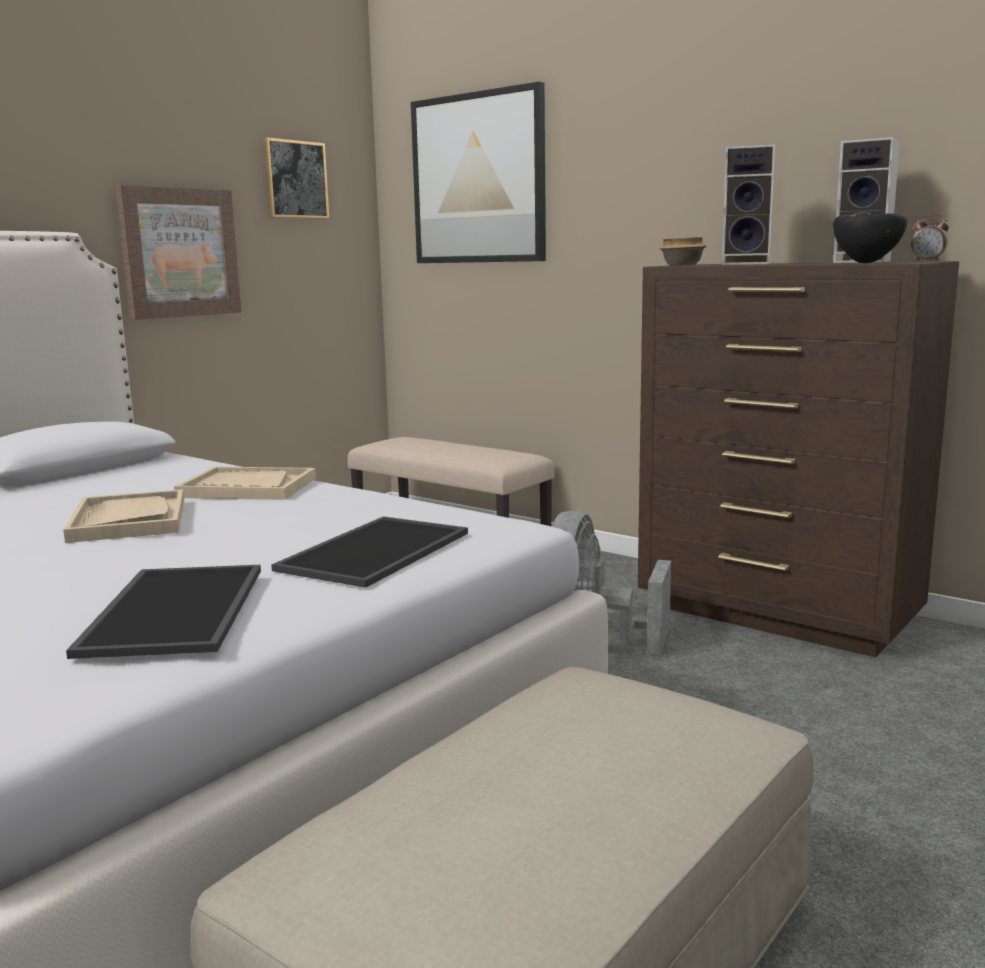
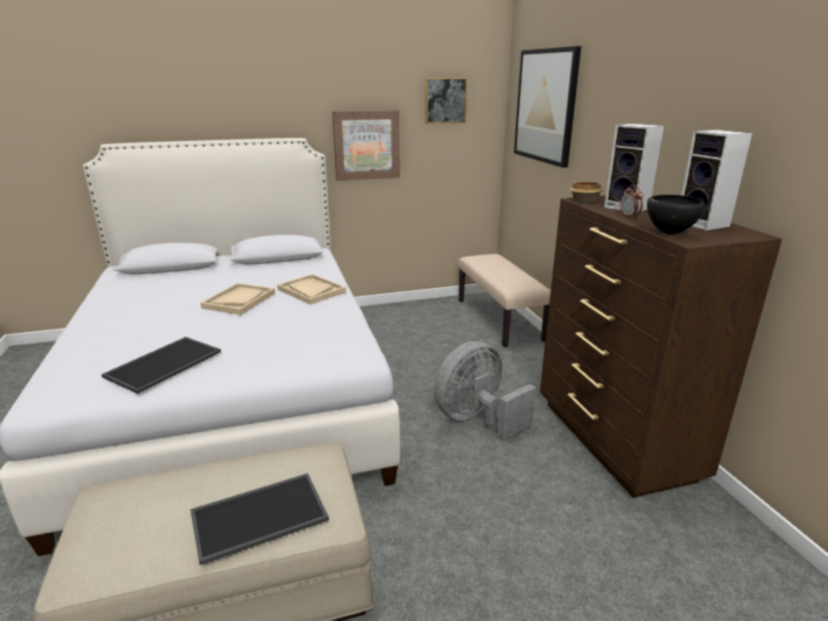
camera: 35 degrees right, 10 degrees up
tray [271,516,468,588] -> tray moved to [190,473,329,565]
alarm clock [911,214,949,262] -> alarm clock moved to [620,185,643,219]

